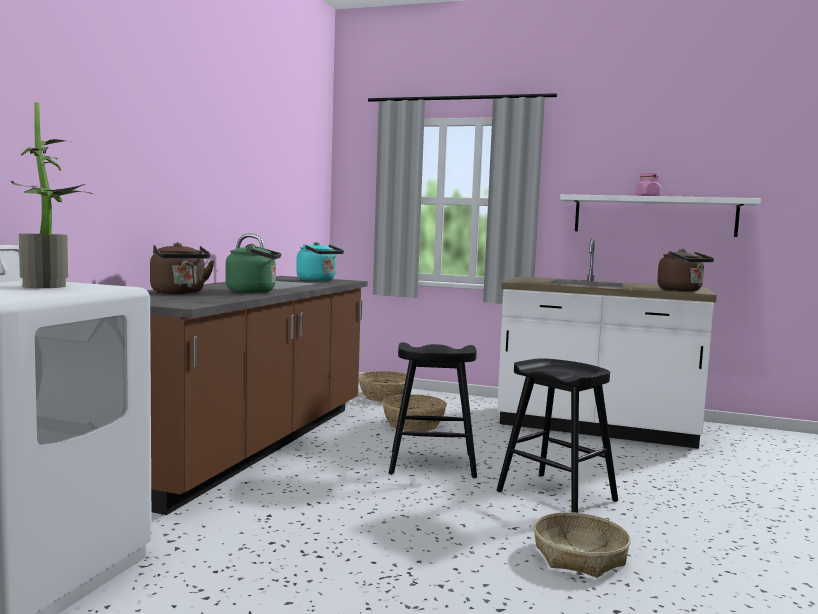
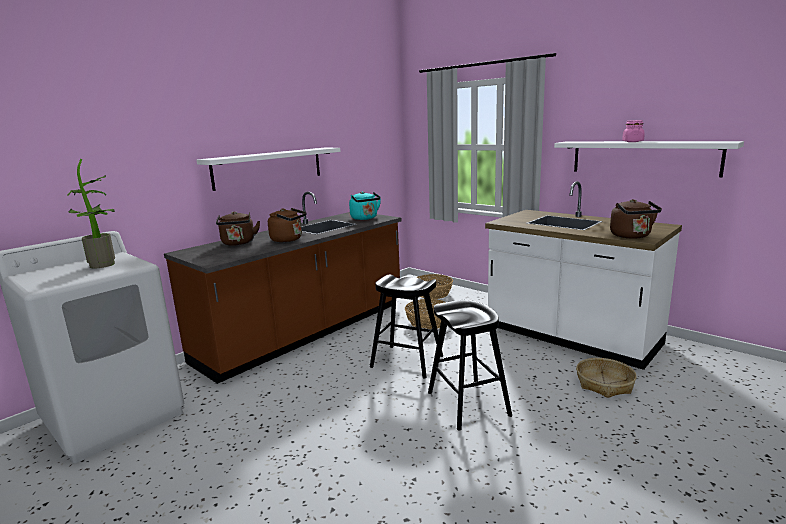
camera: 25 degrees right, 10 degrees up
green kettle [225,244,281,293] -> brown kettle [268,208,307,242]
basket [533,512,631,578] -> basket moved to [576,358,637,398]
none -> white shelf [196,148,341,191]

